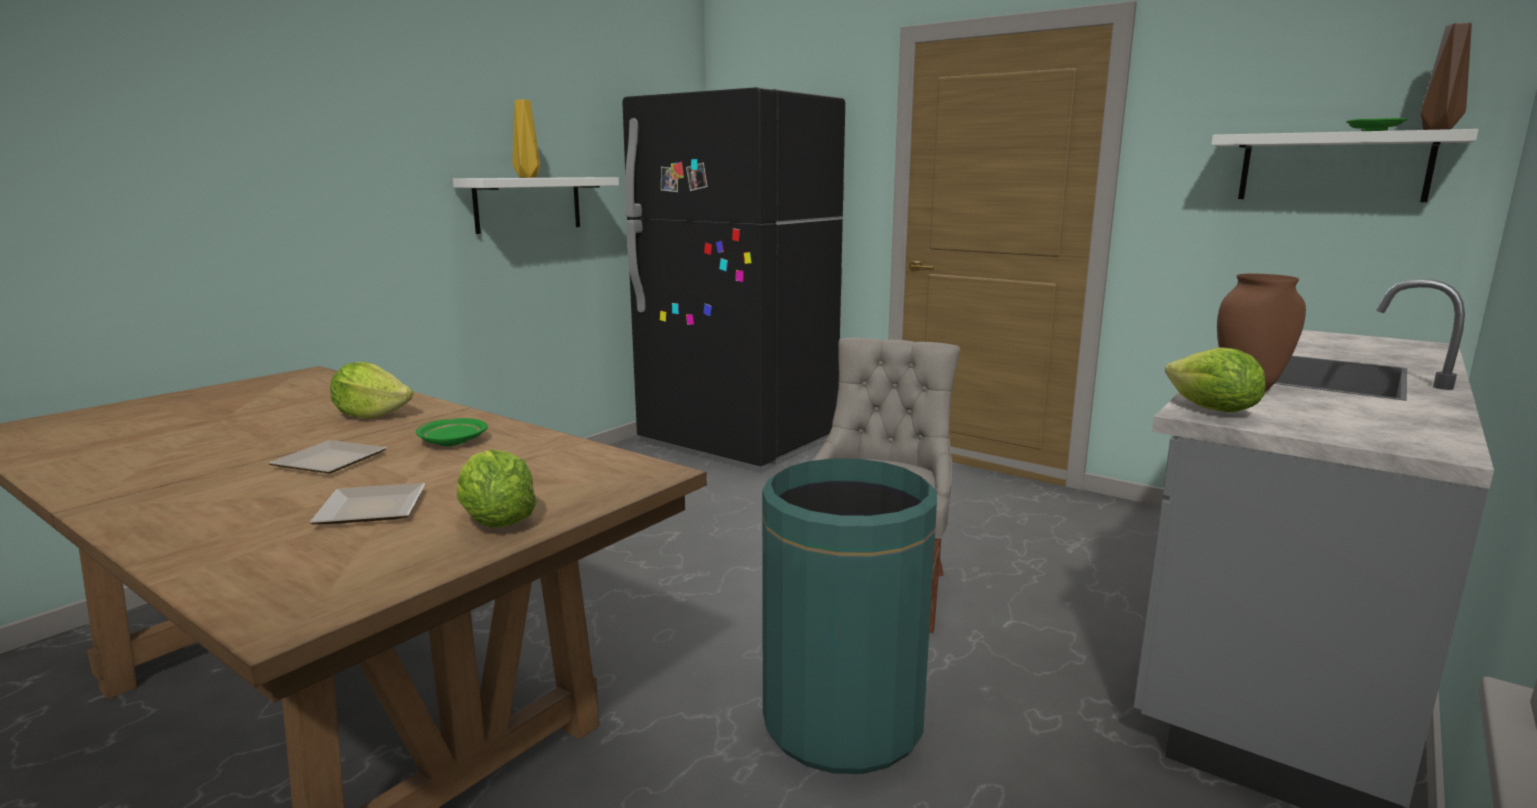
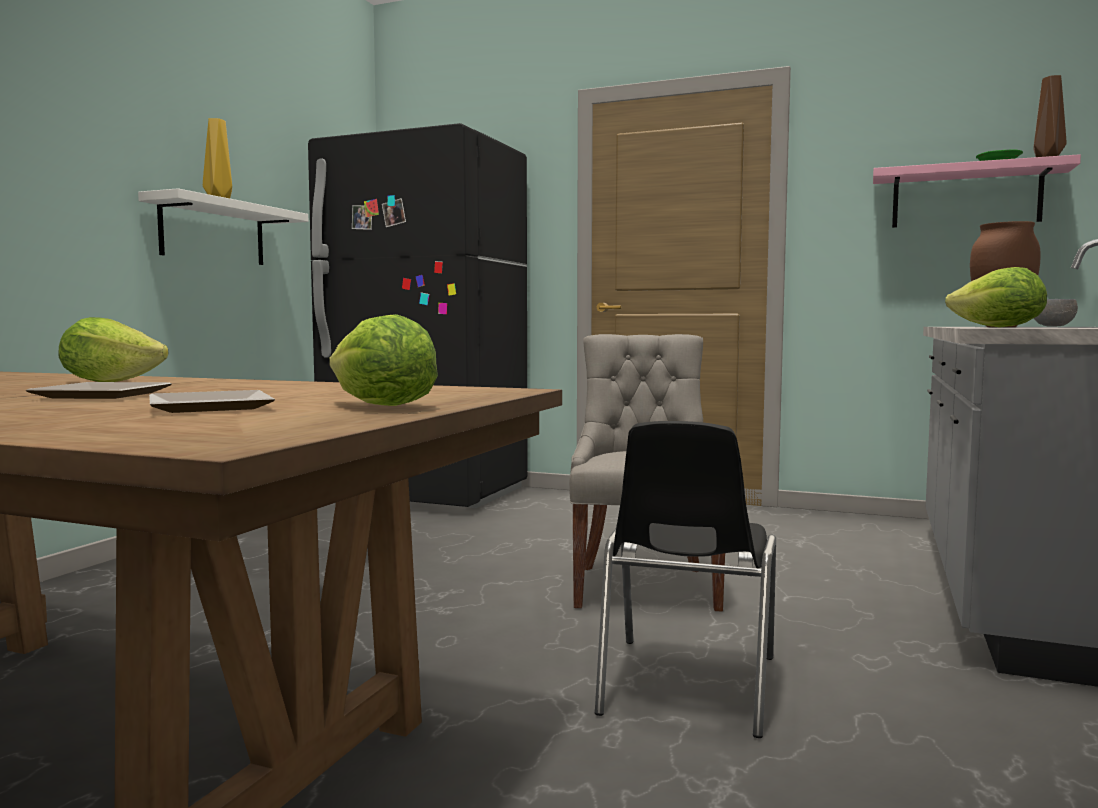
camera: 15 degrees left, 10 degrees down
green plate [416,418,488,446] -> none
green trash can [762,458,937,774] -> black chair [595,421,776,738]
white shelf [1211,129,1479,202] -> pink shelf [873,154,1081,228]
none -> grey bowl [1034,299,1078,327]

